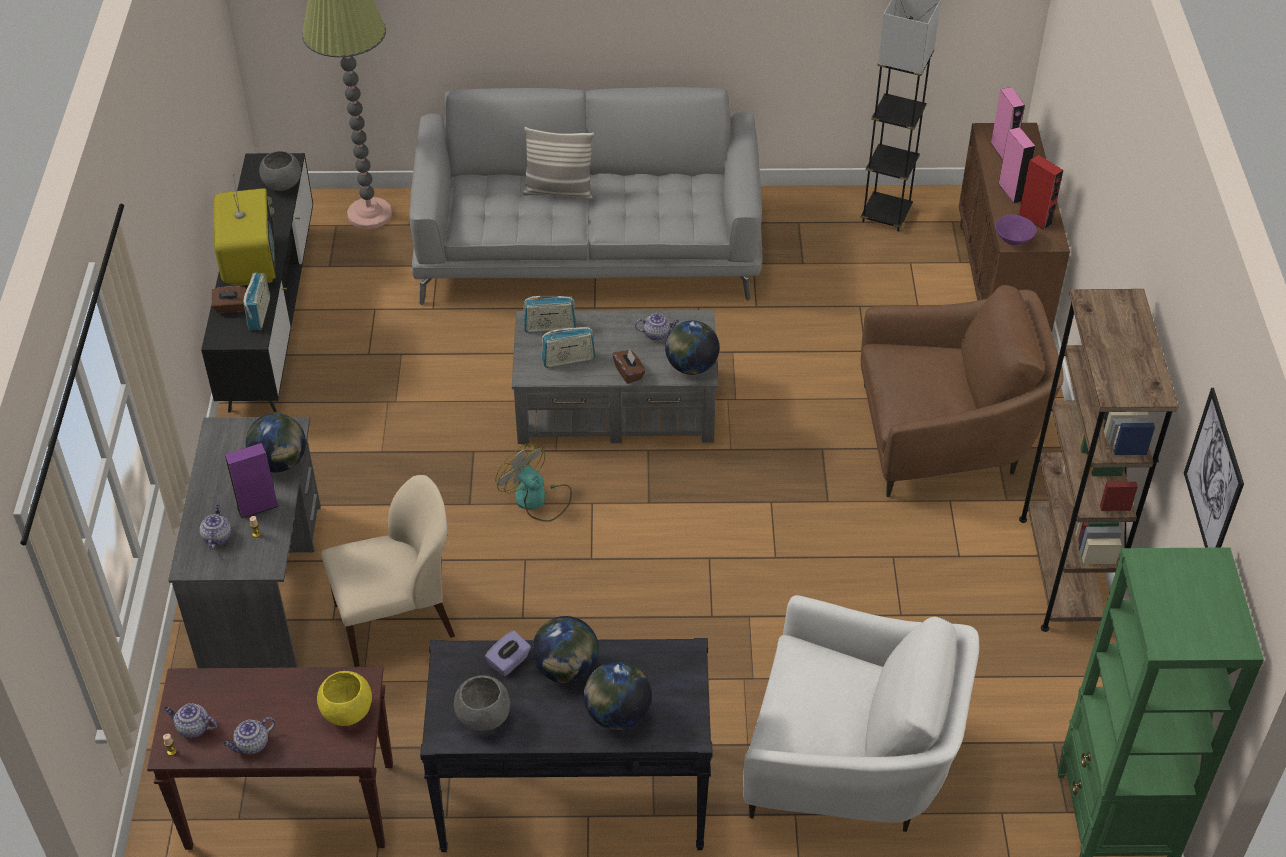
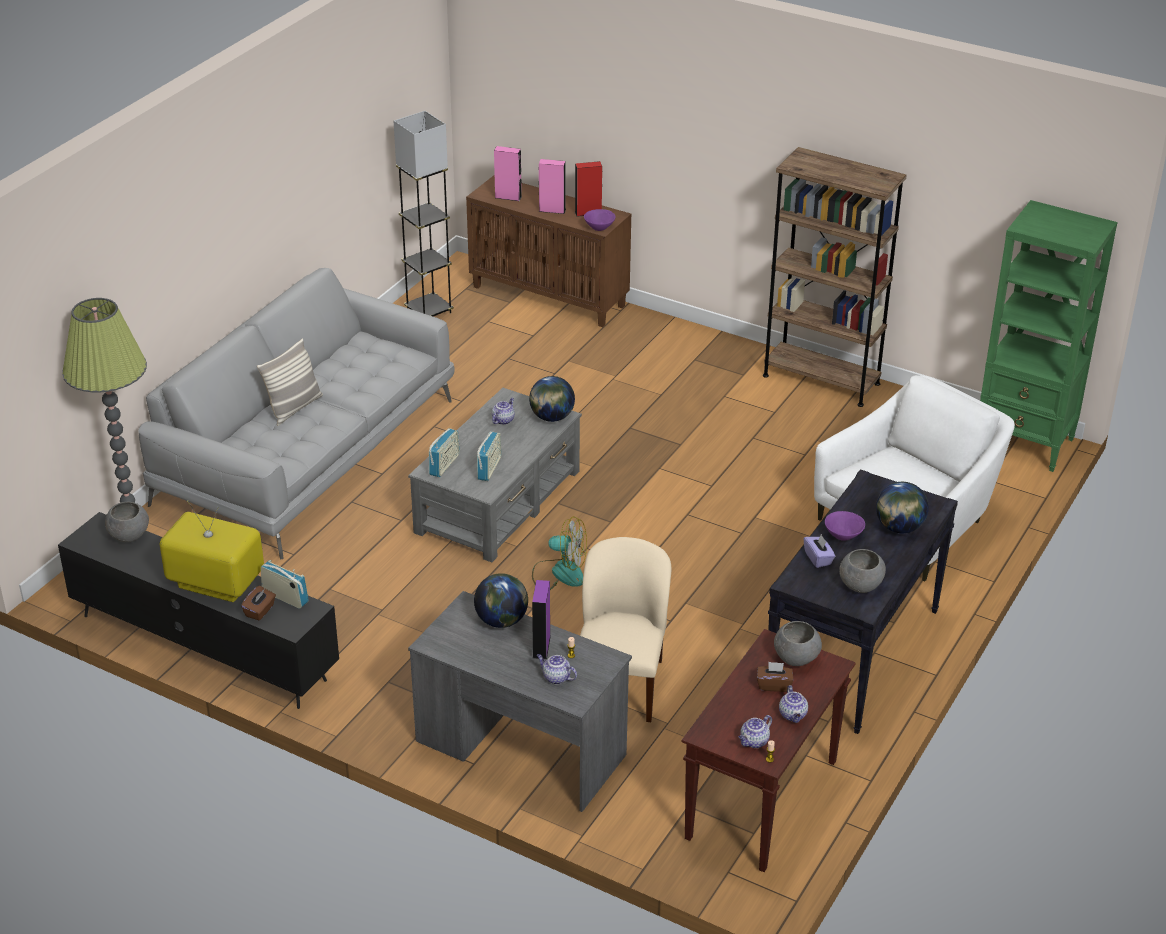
camera: 60 degrees left, 10 degrees down
yellow bowl [317,671,372,726] -> grey bowl [774,621,822,666]
fan [495,443,572,522] -> fan turned 150 degrees counterclockwise [532,516,587,590]
globe [532,616,599,683] -> purple bowl [825,511,865,541]
brown tissue box [613,349,646,384] -> brown tissue box moved to [757,662,793,692]
brown armchair [861,285,1064,497] -> none
picture [1184,388,1244,548] -> none

